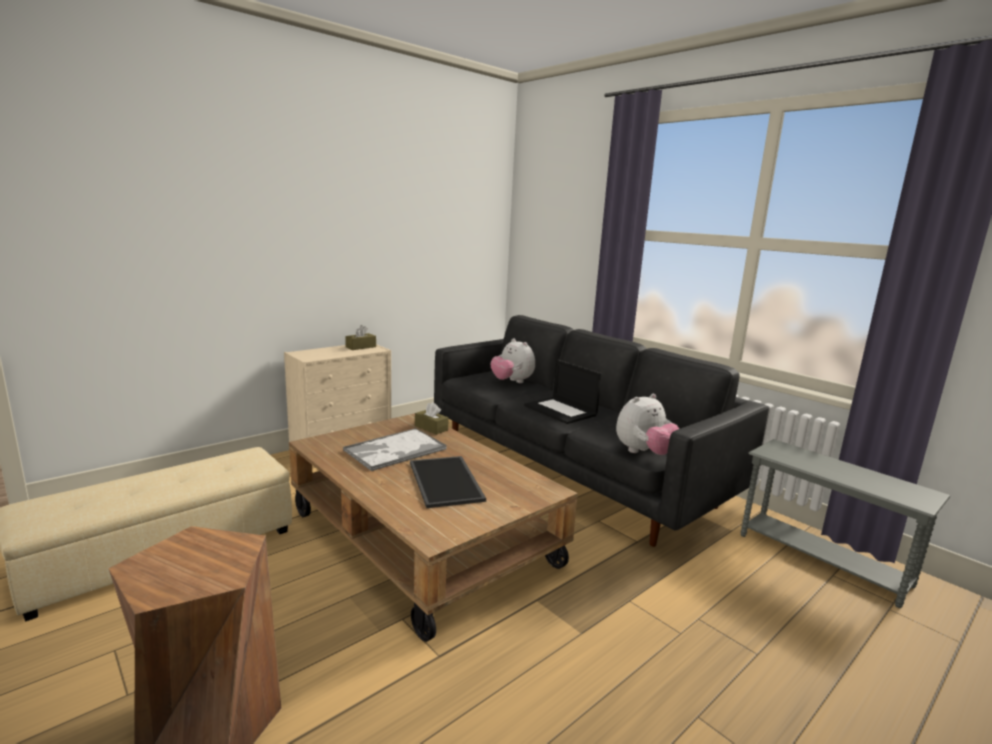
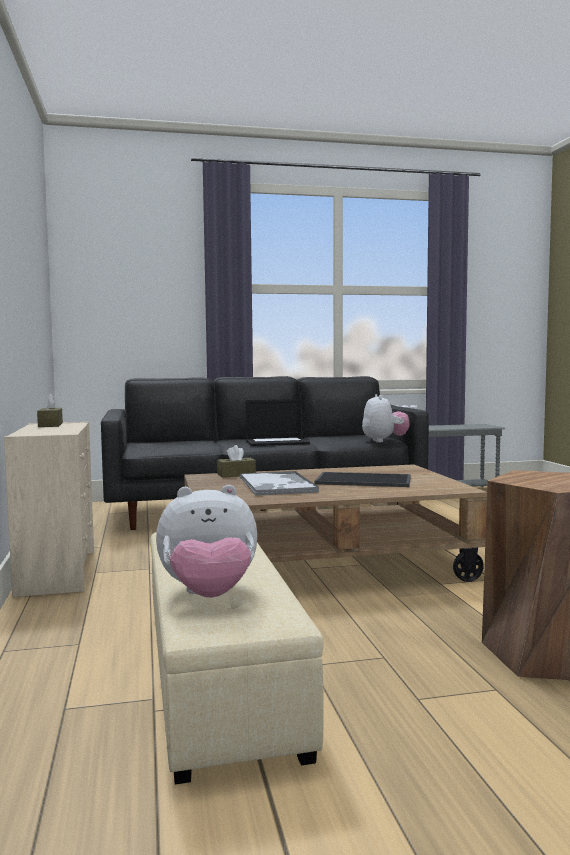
camera: 60 degrees left, 10 degrees down
plush toy [491,338,535,383] -> plush toy moved to [156,485,257,598]

